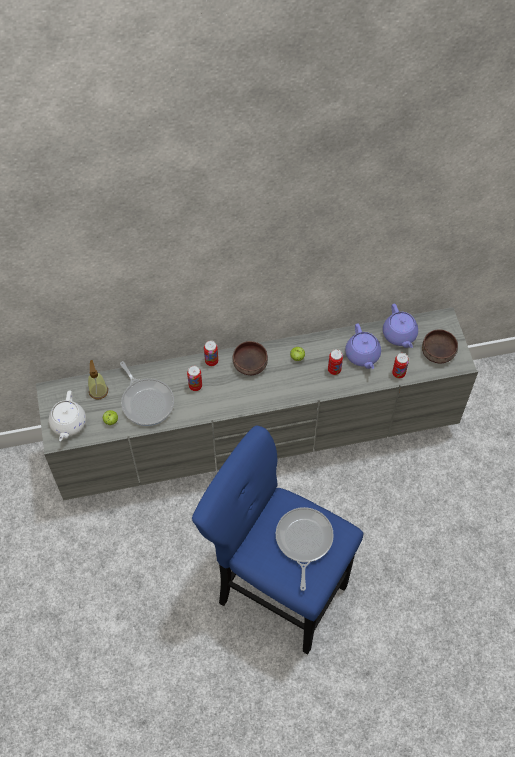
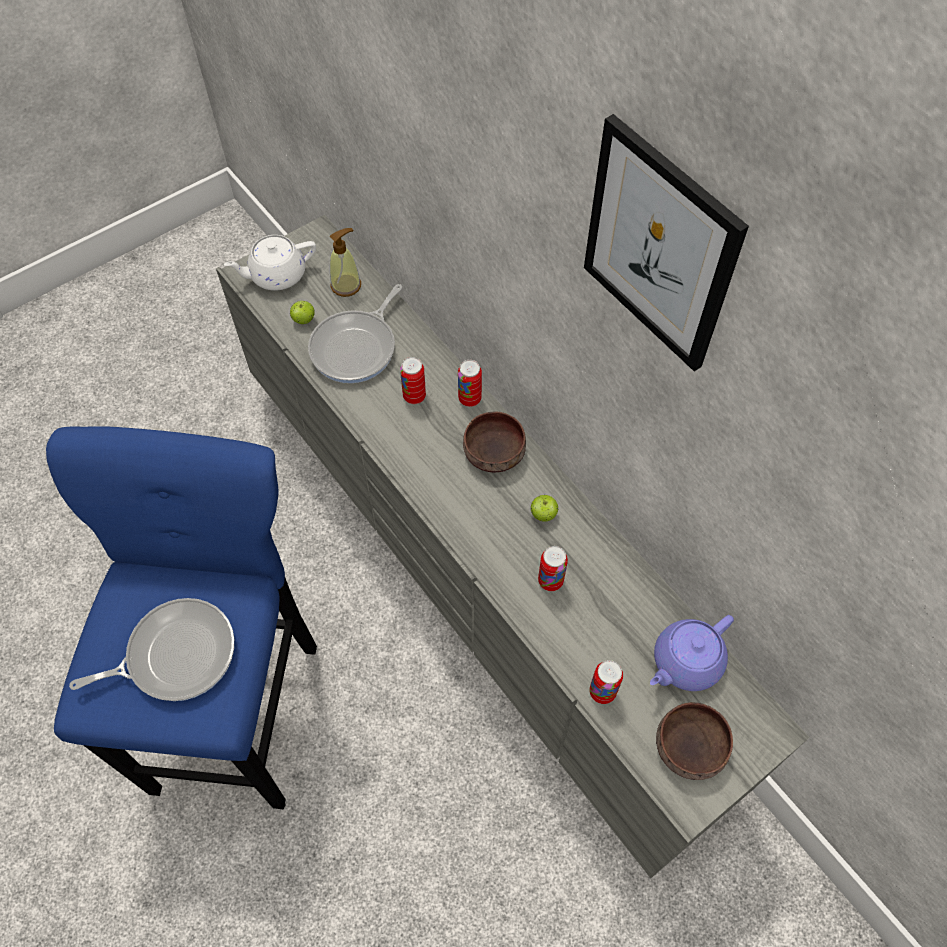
camera: 65 degrees right, 0 degrees up
purple teapot [345,323,381,369] -> none
none -> picture [584,114,749,372]

